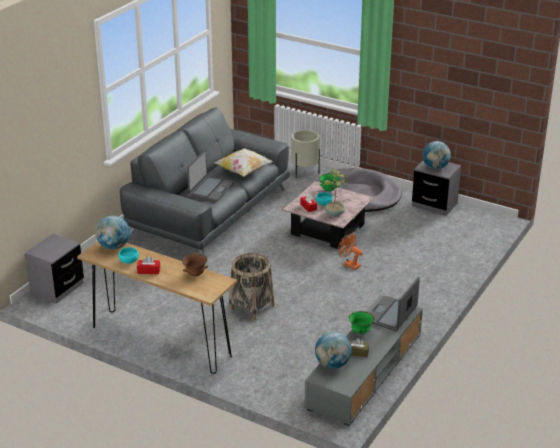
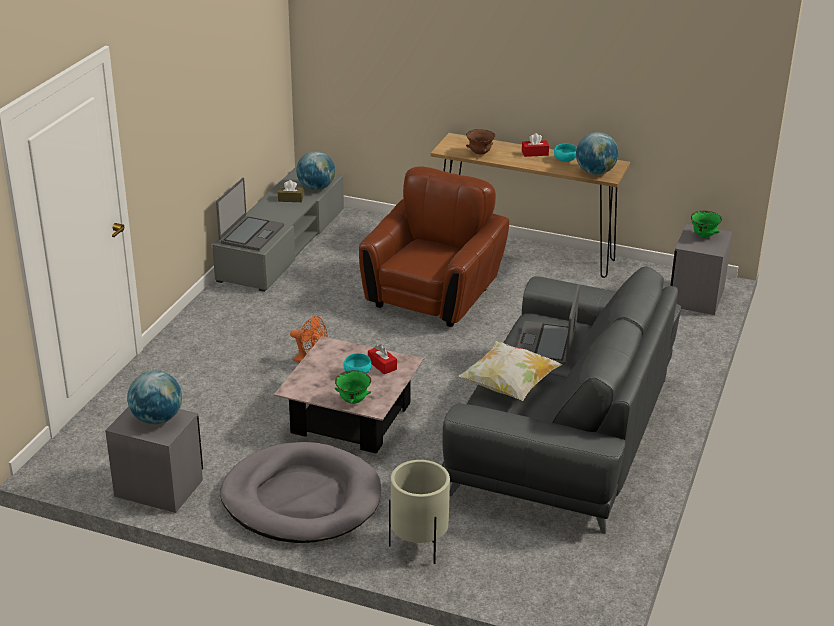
camera: 170 degrees right, 0 degrees up
basket [229,253,275,321] -> brown armchair [359,166,509,327]
potted plant [323,169,349,217] -> none
green bowl [349,311,375,334] -> green bowl moved to [691,210,722,238]

